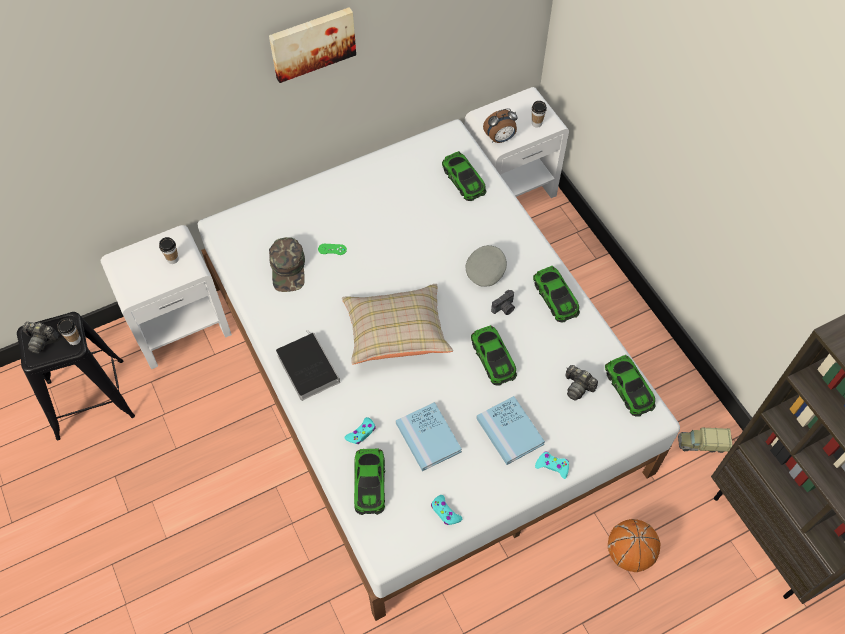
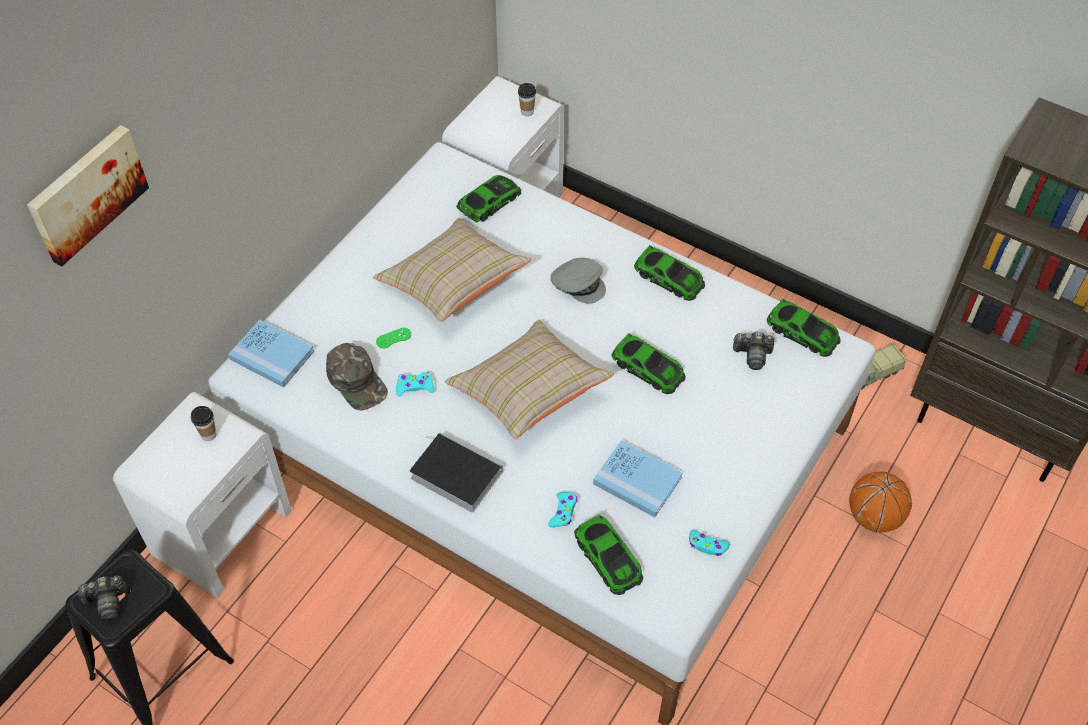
camera: 30 degrees left, 5 degrees down
cup [57,318,81,345] -> none
picture [269,7,356,83] -> picture moved to [27,125,149,267]
toy car [442,151,486,201] -> toy car turned 75 degrees counterclockwise [456,175,521,222]
grey cap [466,245,507,286] -> grey cap turned 120 degrees clockwise [551,258,606,303]
blue book [476,396,545,465] -> blue book moved to [228,320,314,388]
alarm clock [483,108,518,143] -> none
camera [491,290,515,315] -> none
turquoise game controller [535,451,569,479] -> turquoise game controller moved to [396,372,435,397]
none -> beige pillow [373,218,532,322]

